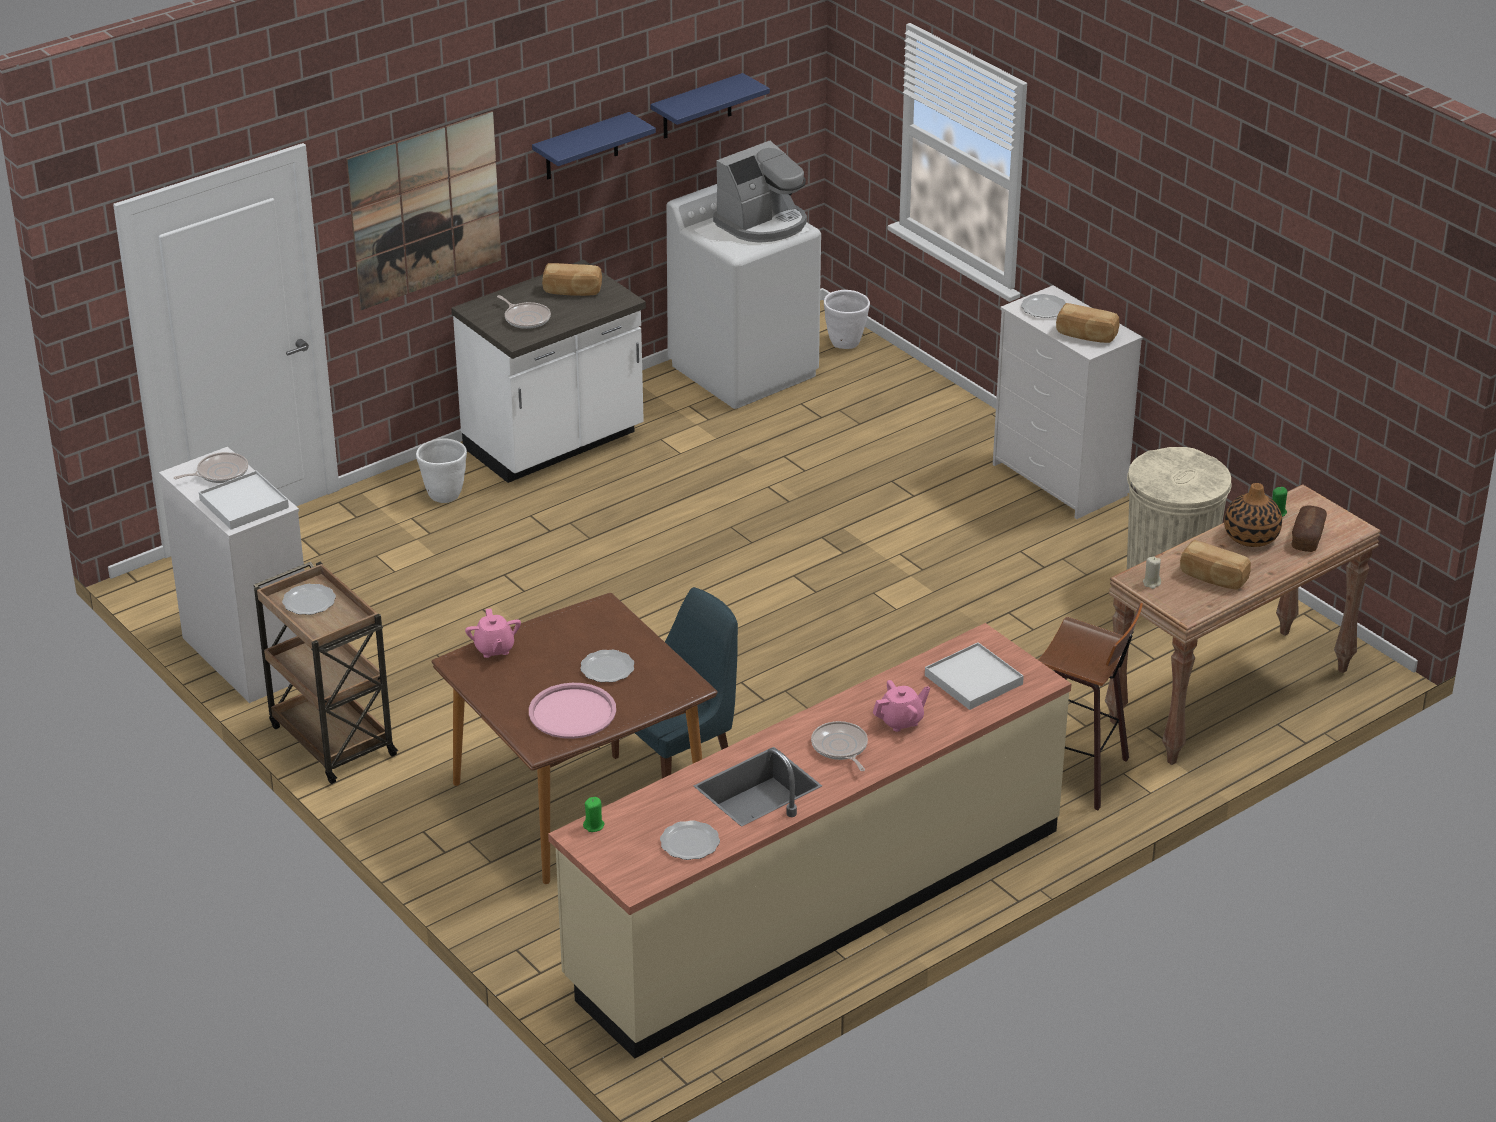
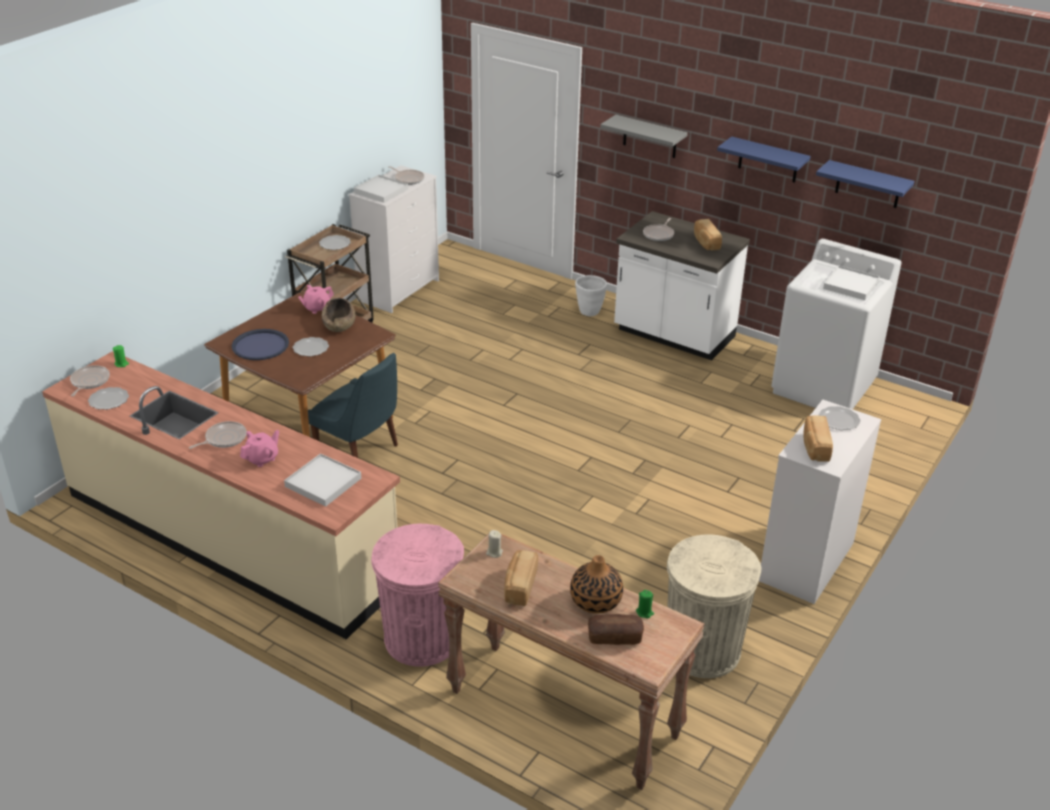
camera: 70 degrees right, 0 degrees up
picture [346,111,501,310] -> grey shelf [600,115,688,158]
pink tray [529,683,616,739] -> blue tray [232,329,289,360]
coffee machine [713,141,807,243] -> white tray [823,265,880,300]
white planter [824,290,870,349] -> none
pink teapot [873,680,930,732] -> pink teapot turned 90 degrees counterclockwise [240,430,279,467]
stool [1038,603,1143,811] -> pink trash can [371,524,464,667]
none -> frying pan [70,365,110,397]
none -> brown bowl [322,298,356,332]

